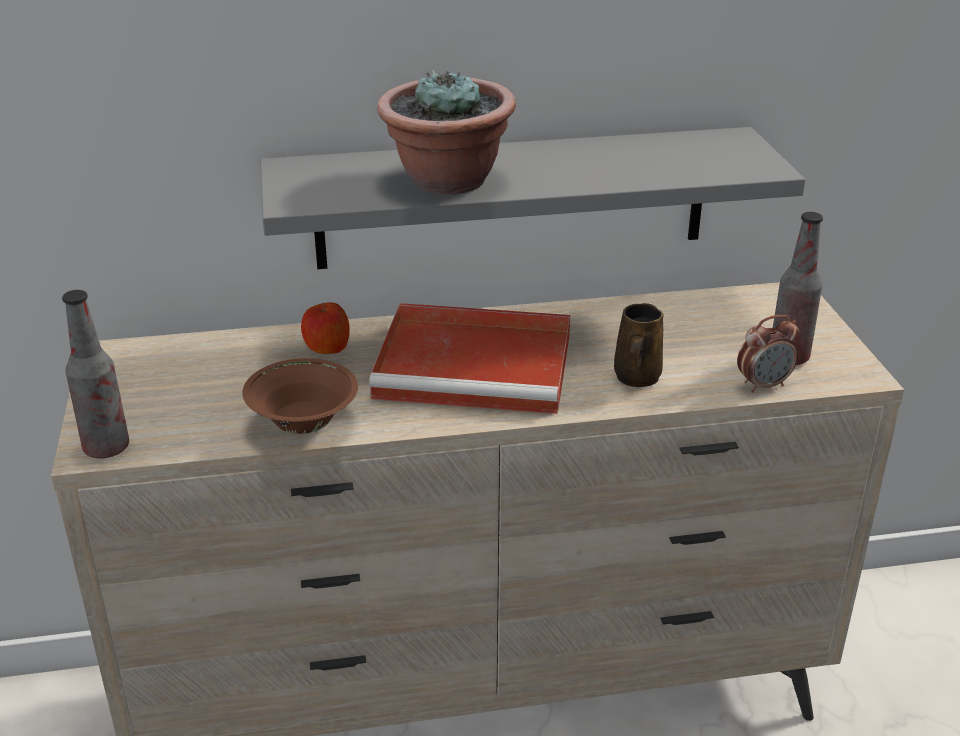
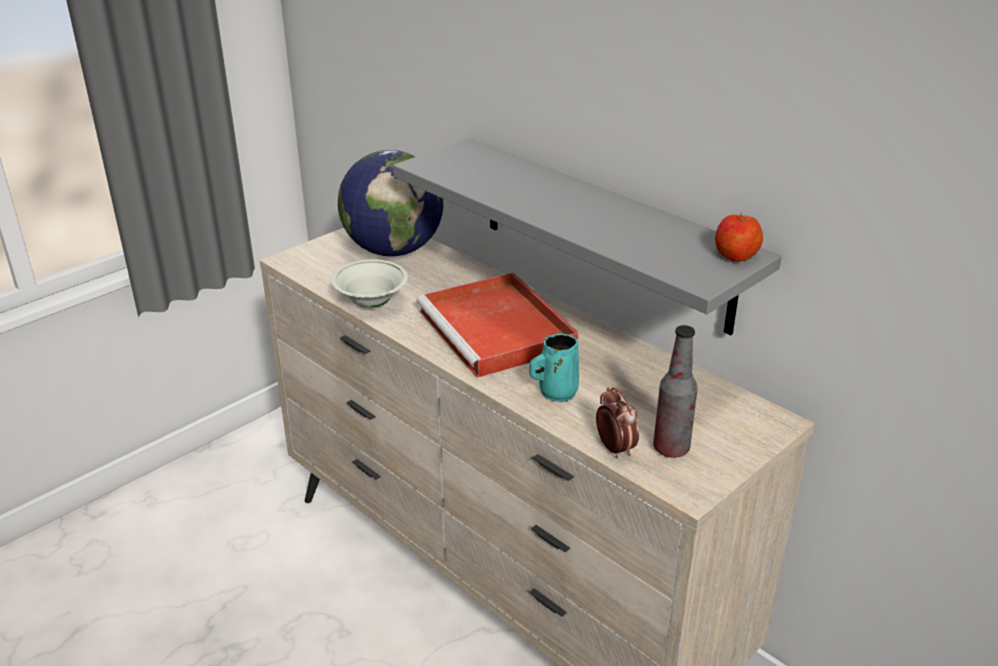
camera: 55 degrees right, 0 degrees up
bottle [62,290,129,458] -> none
brown bowl [242,358,358,434] -> white bowl [331,260,408,308]
apple [301,302,350,354] -> apple moved to [715,213,763,262]
potted plant [377,70,516,194] -> none
brown mug [614,303,664,387] -> turquoise mug [529,334,579,402]
alarm clock [737,315,800,393] -> alarm clock turned 150 degrees counterclockwise [596,387,639,458]
none -> globe [338,150,443,256]

